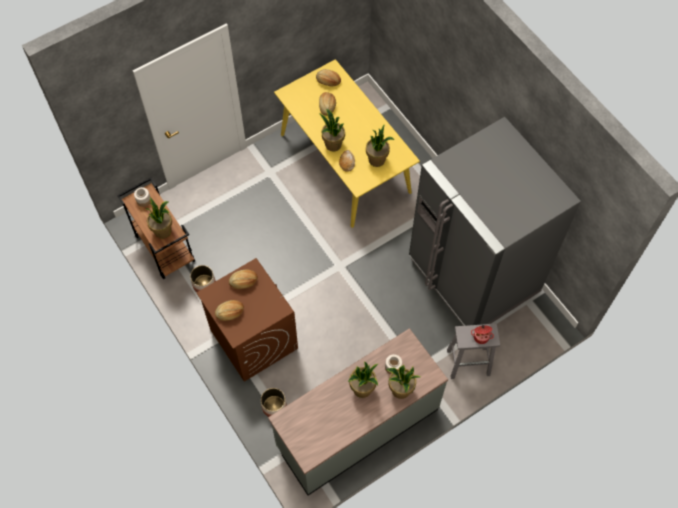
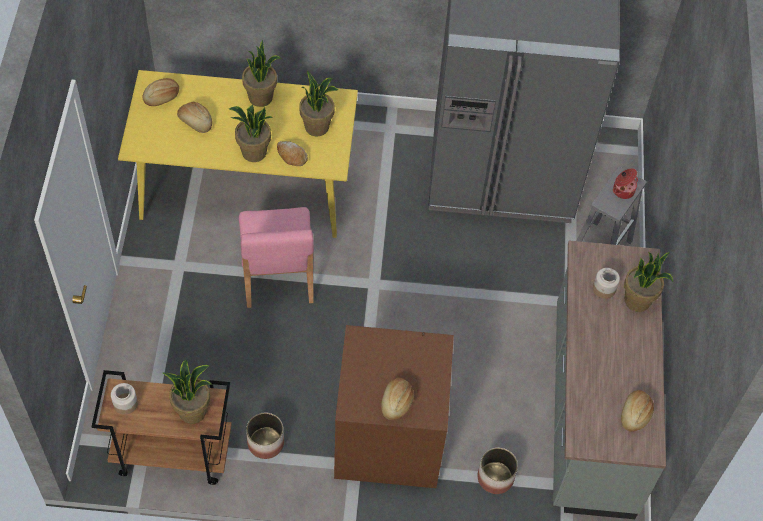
camera: 55 degrees left, 5 degrees down
bread [229,270,258,289] -> bread moved to [621,390,654,432]
potted plant [348,361,378,398] -> potted plant moved to [242,40,281,107]
none -> pink chair [239,207,314,308]

